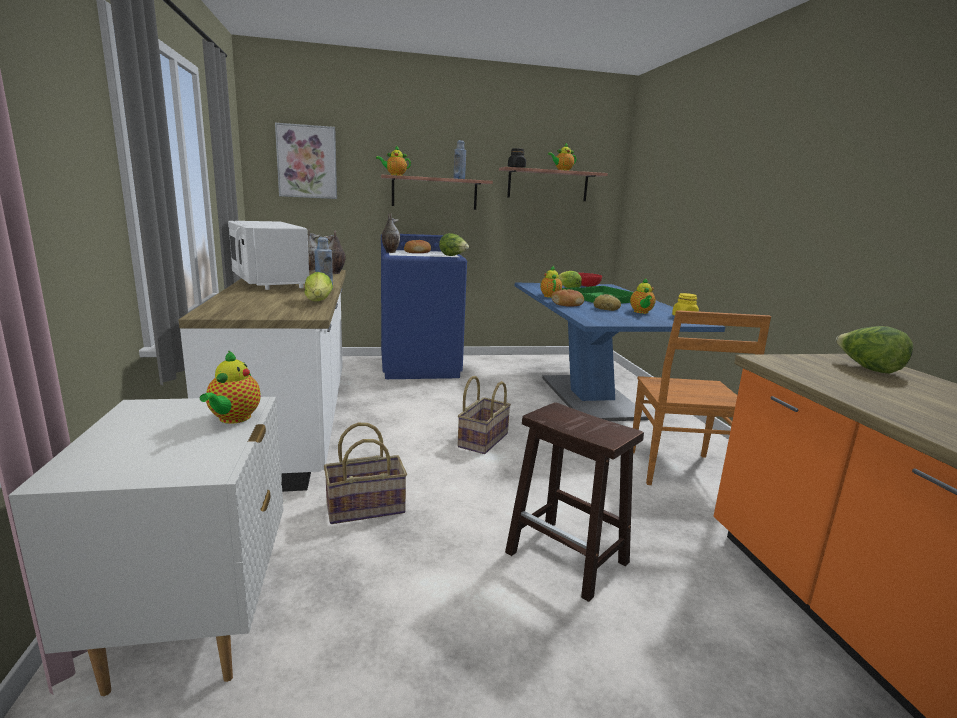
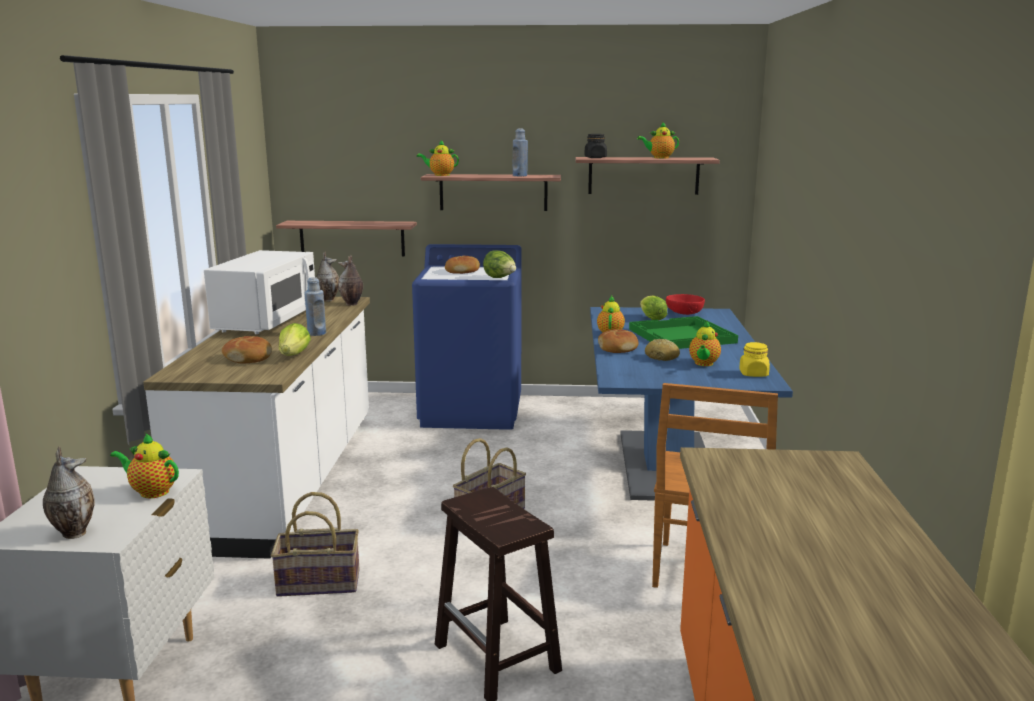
camera: 15 degrees right, 0 degrees up
teapot [200,350,261,424] -> teapot turned 90 degrees clockwise [110,433,179,498]
white microwave [228,221,309,290] -> white microwave turned 150 degrees counterclockwise [204,250,315,334]
picture [275,123,337,199] -> none
vase [382,214,400,253] -> vase moved to [43,446,95,539]
lettuce [836,326,913,374] -> none
none -> bread [222,336,272,363]
none -> shelf [276,221,417,256]

